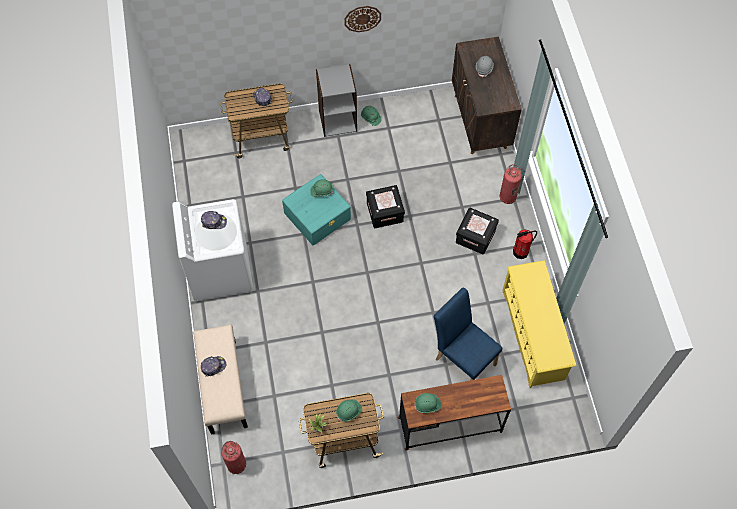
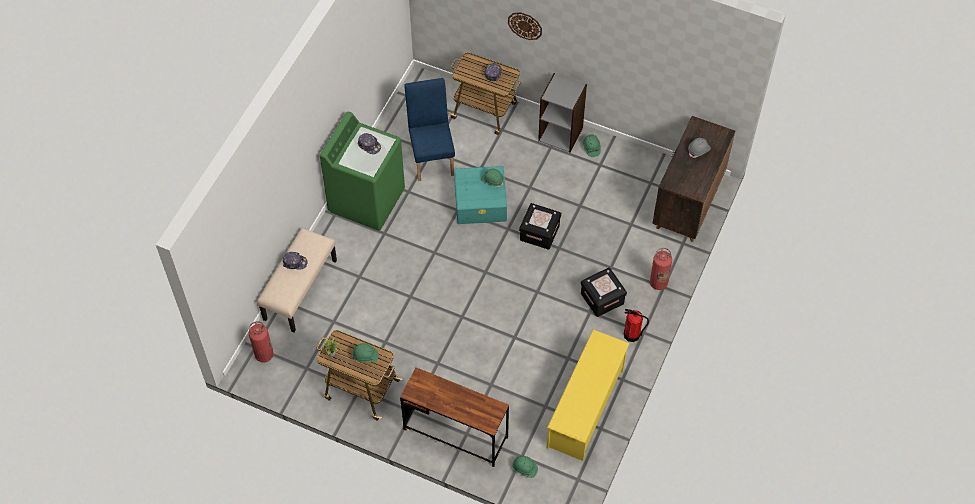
camera: 35 degrees right, 5 degrees down
white washing machine [172,199,253,301] -> green washing machine [320,112,405,231]
wall clock [344,6,381,32] -> wall clock moved to [508,12,542,40]
green hard hat [414,393,441,413] -> green hard hat moved to [512,456,538,478]
blue chair [434,288,502,381] -> blue chair moved to [404,78,455,181]

